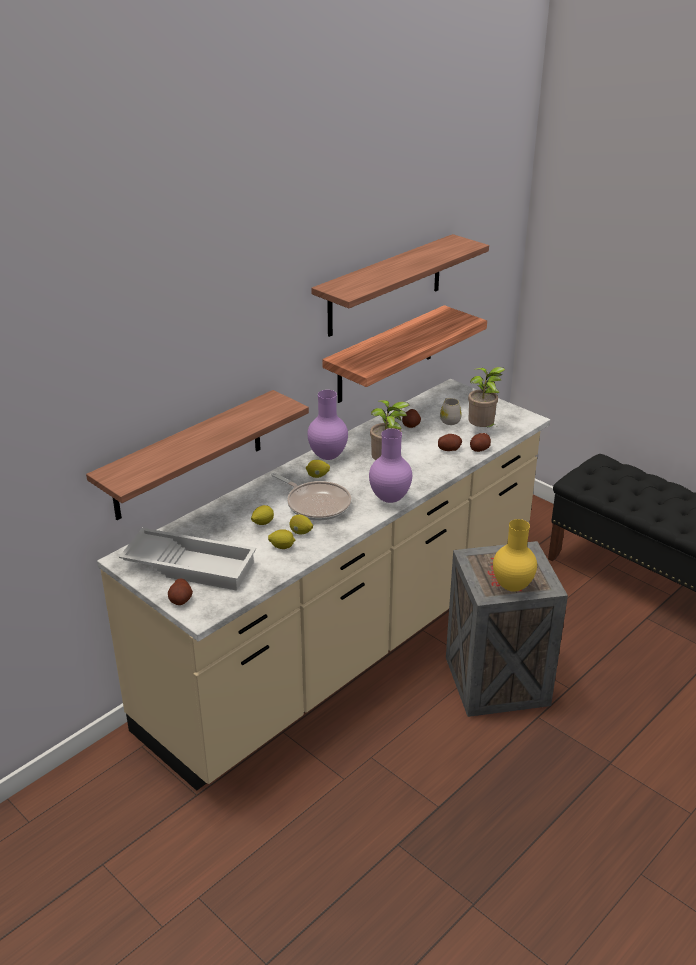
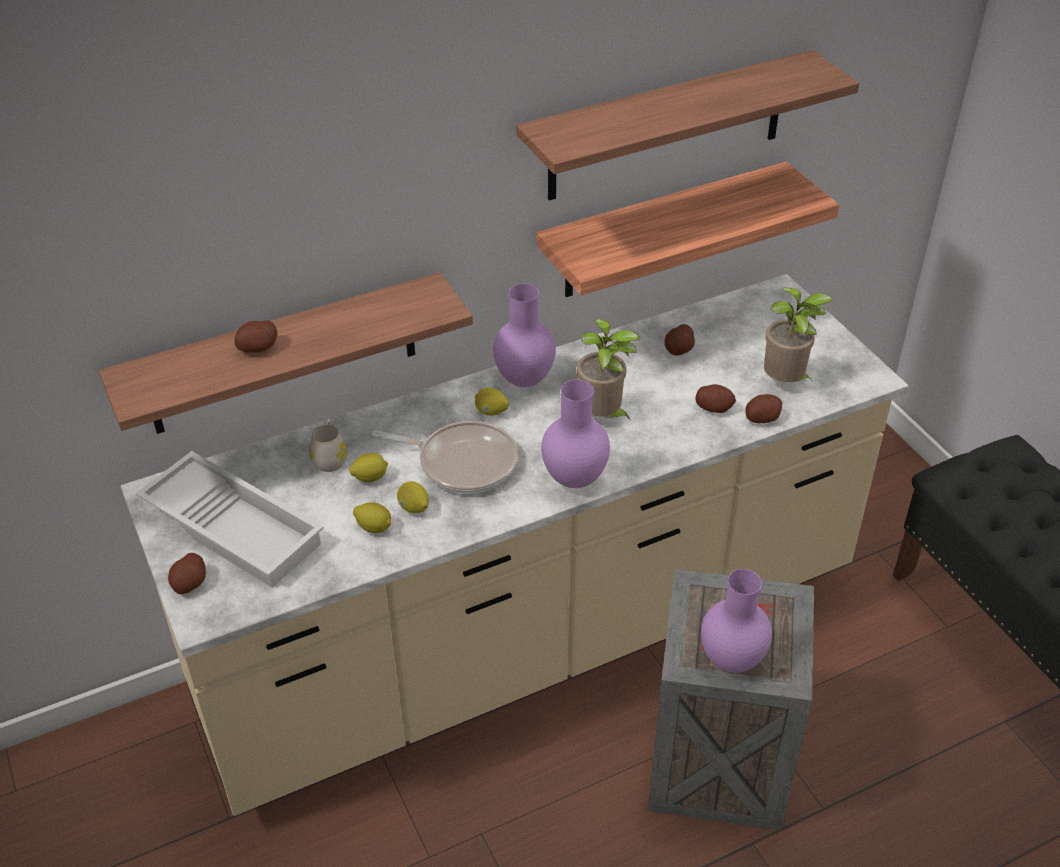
camera: 20 degrees right, 10 degrees up
frying pan [271,473,351,521] -> frying pan turned 45 degrees counterclockwise [372,421,518,493]
white mug [440,398,462,425] -> white mug moved to [309,421,347,472]
yellow vase [493,519,537,592] -> purple vase [701,569,772,673]
none -> potato [235,320,277,353]

